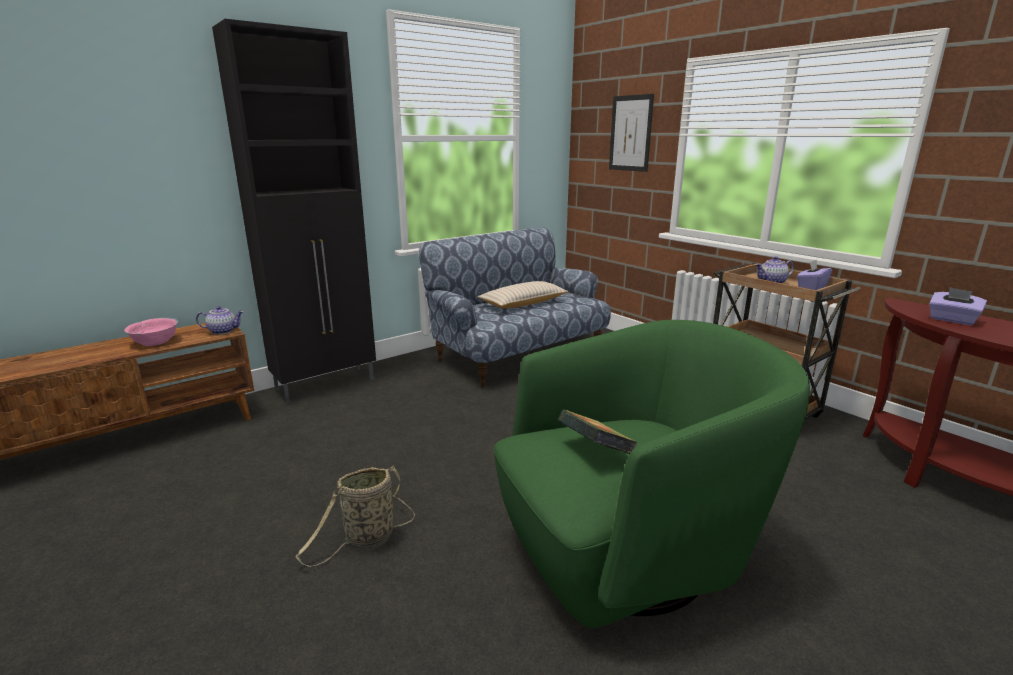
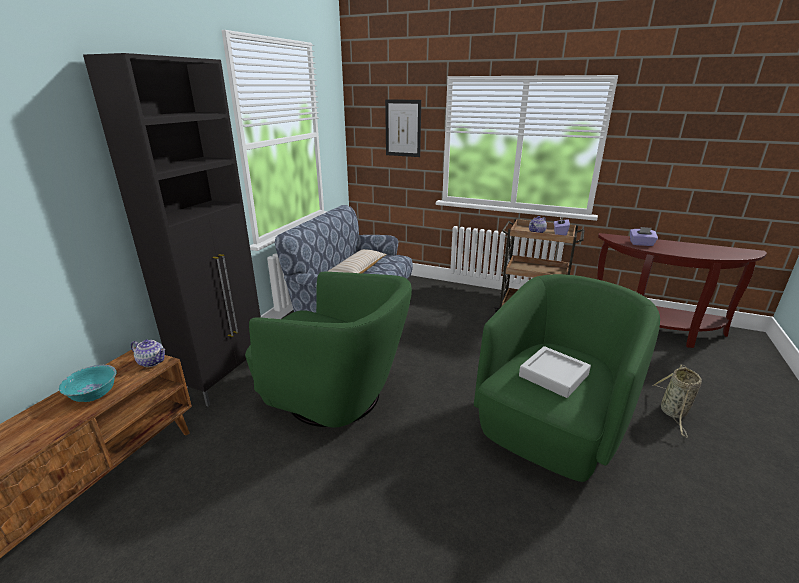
camera: 30 degrees left, 5 degrees up
pink bowl [124,318,178,346] -> turquoise bowl [59,365,116,402]
teapot [196,306,244,335] -> teapot turned 60 degrees clockwise [131,340,165,367]
basket [295,466,415,567] -> basket moved to [653,365,702,437]
book [558,410,638,454] -> grey tray [519,346,591,398]
none -> green armchair [245,272,412,427]

